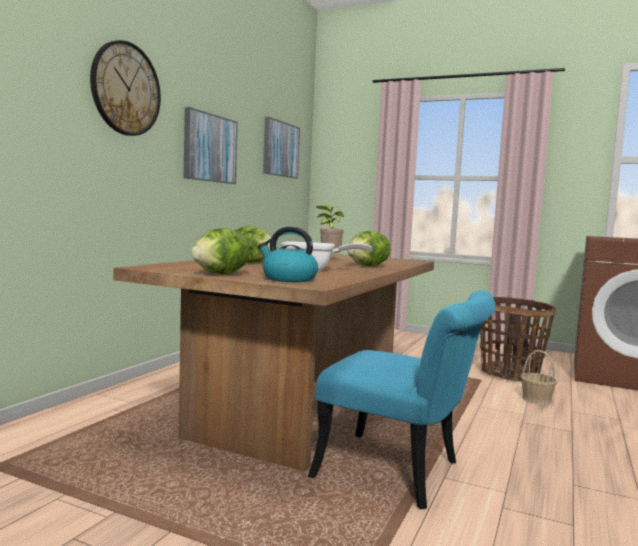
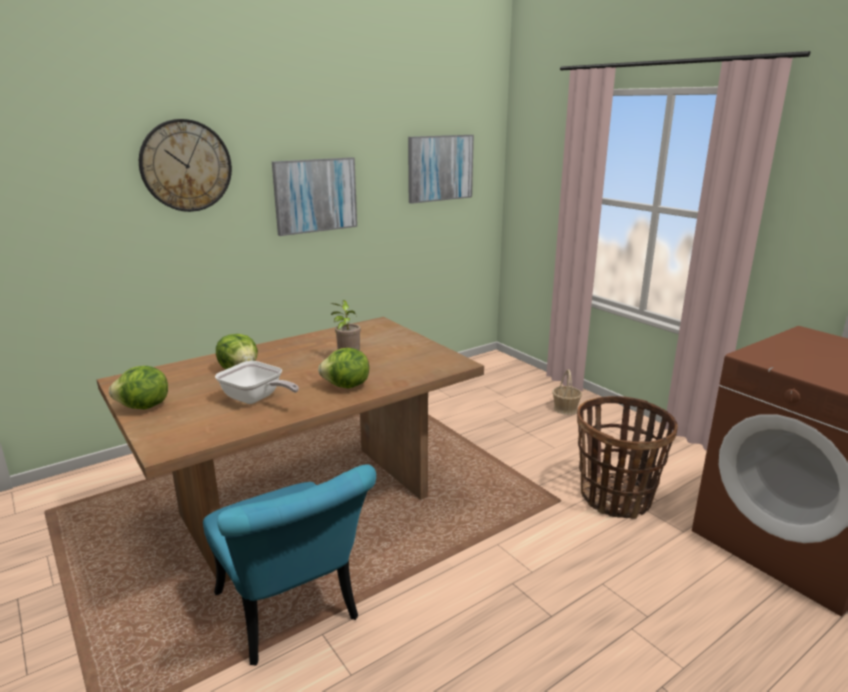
camera: 30 degrees right, 15 degrees up
kettle [258,227,318,282] -> none
basket [520,350,558,405] -> basket moved to [552,369,582,415]

